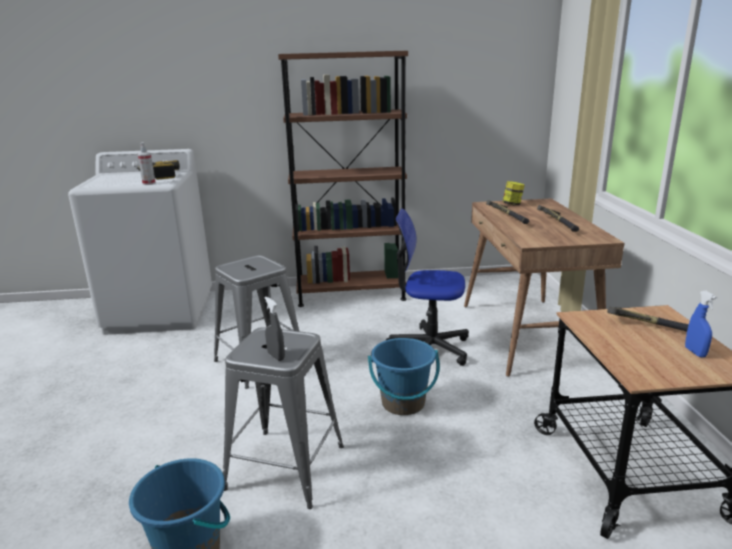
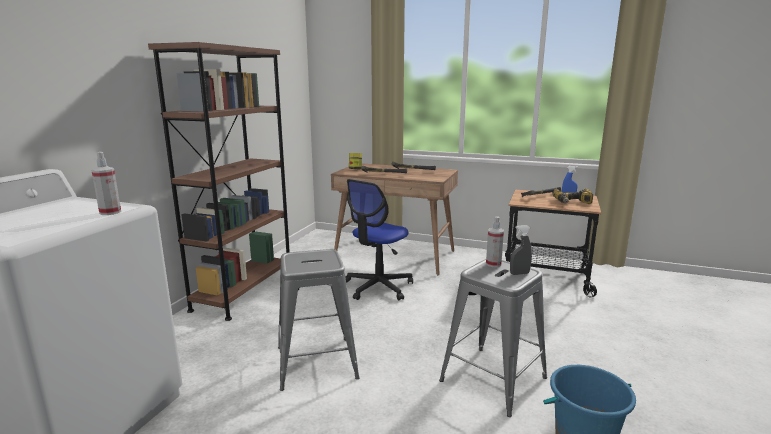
camera: 65 degrees left, 5 degrees down
power drill [137,160,180,180] -> power drill moved to [552,189,593,204]
blue bucket [368,338,440,415] -> none
none -> spray bottle [486,216,504,267]

